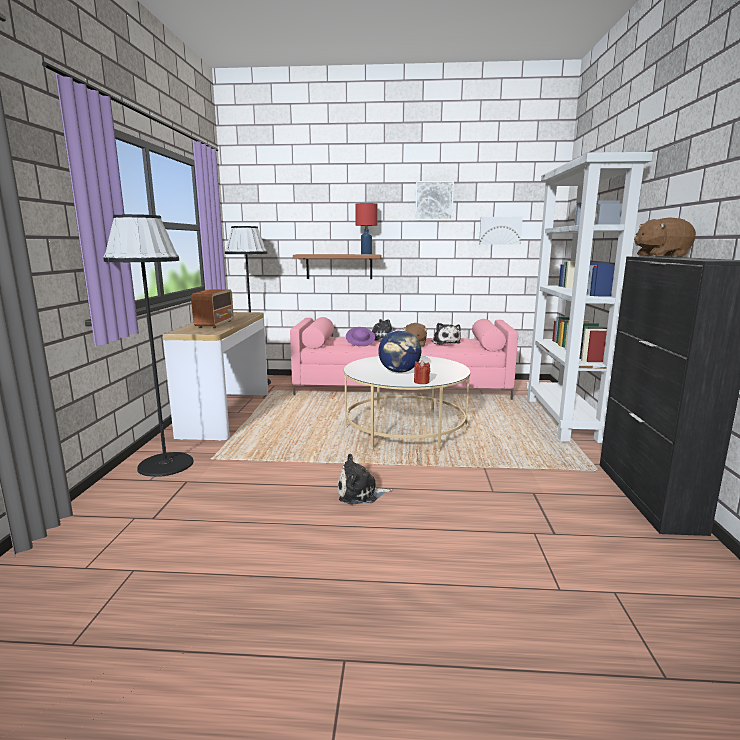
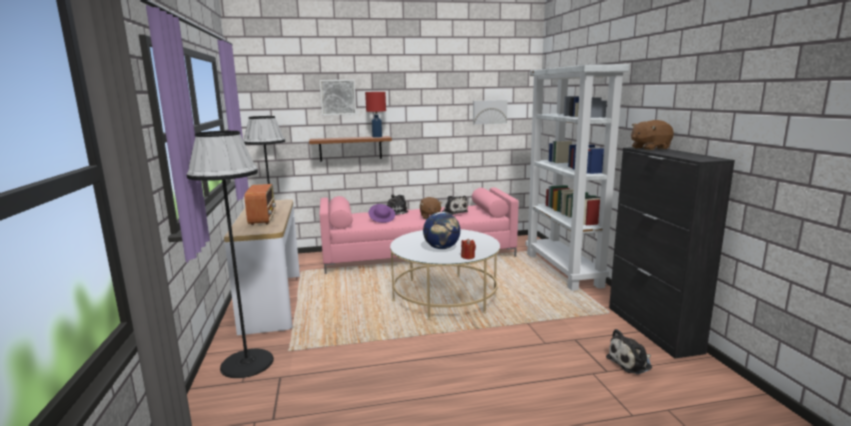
camera: 15 degrees left, 0 degrees up
plush toy [338,454,392,504] -> plush toy moved to [606,329,652,374]
picture [415,181,454,221] -> picture moved to [320,80,356,115]

